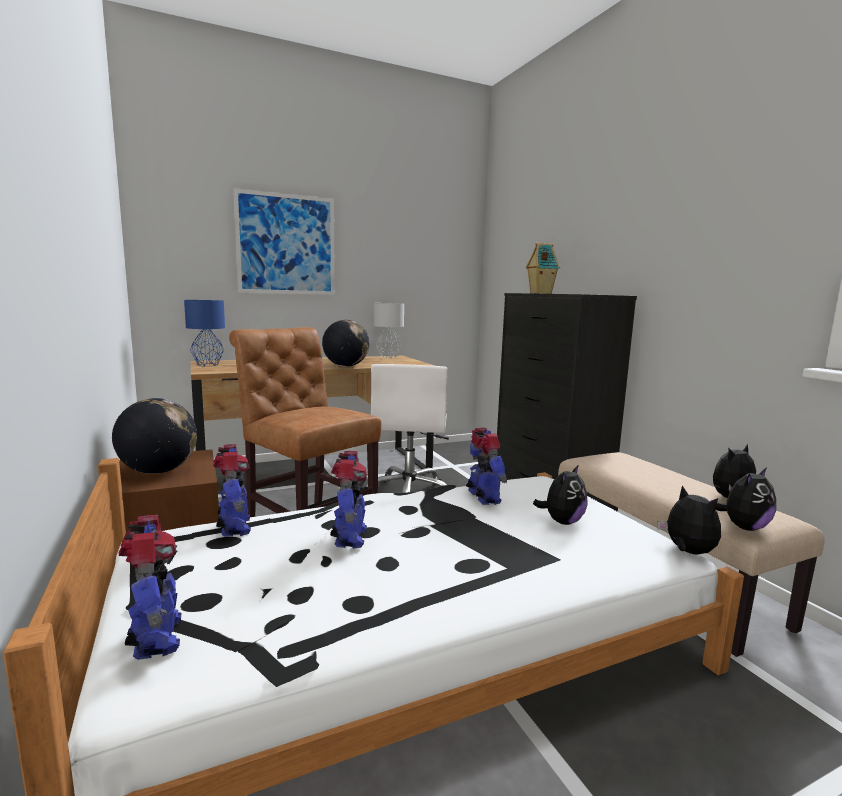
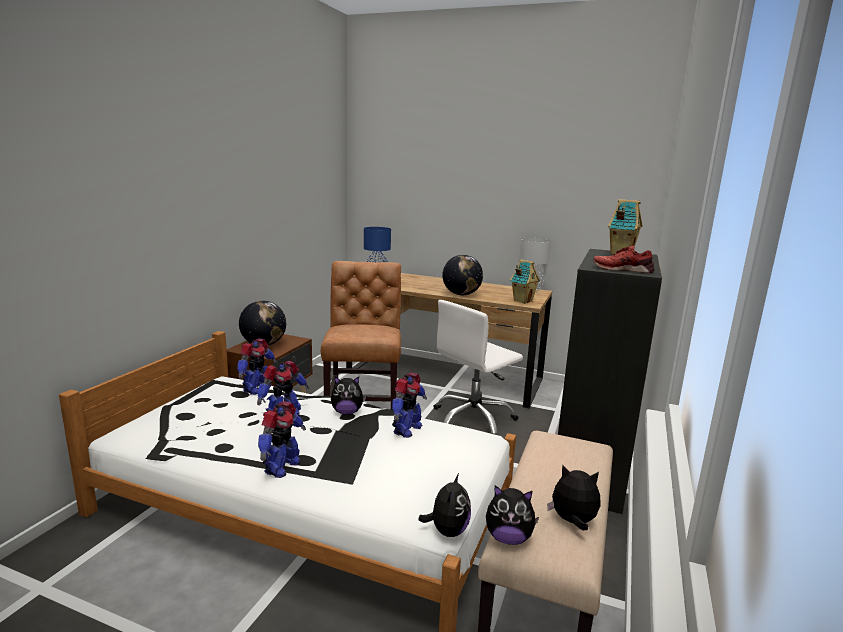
camera: 45 degrees right, 5 degrees up
toy robot [119,515,181,660] -> toy robot moved to [258,401,306,478]
picture [233,188,335,295] -> none
plush toy [533,464,588,525] -> plush toy moved to [331,377,366,415]
none -> toy house [510,259,540,304]
none -> red shoe [593,246,654,273]

